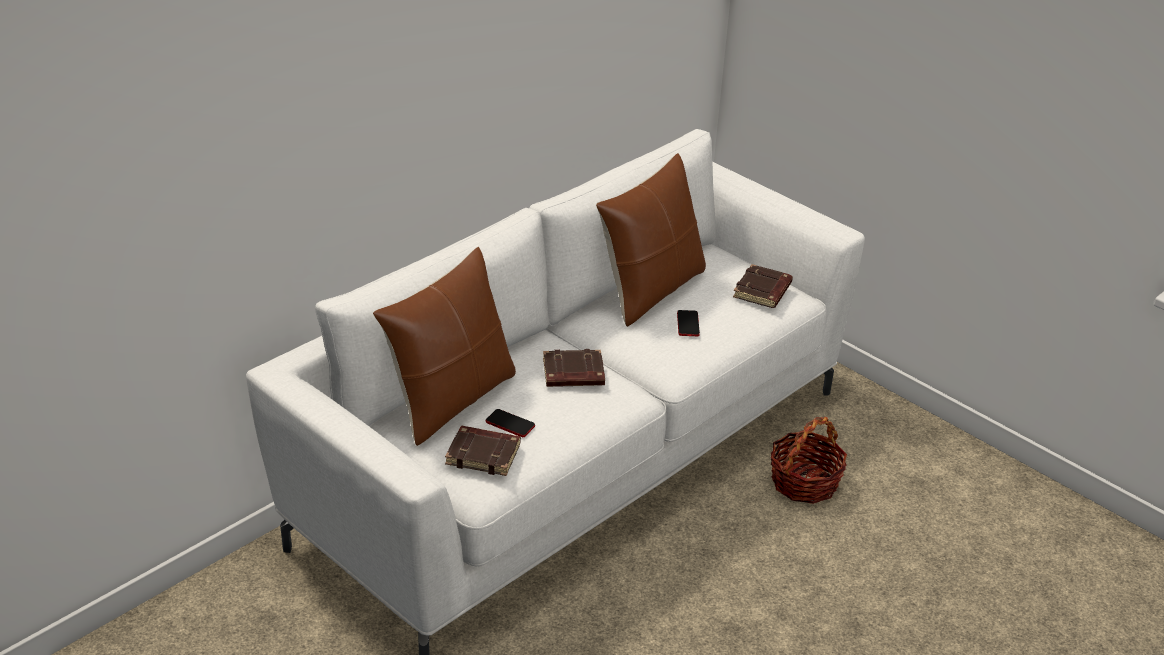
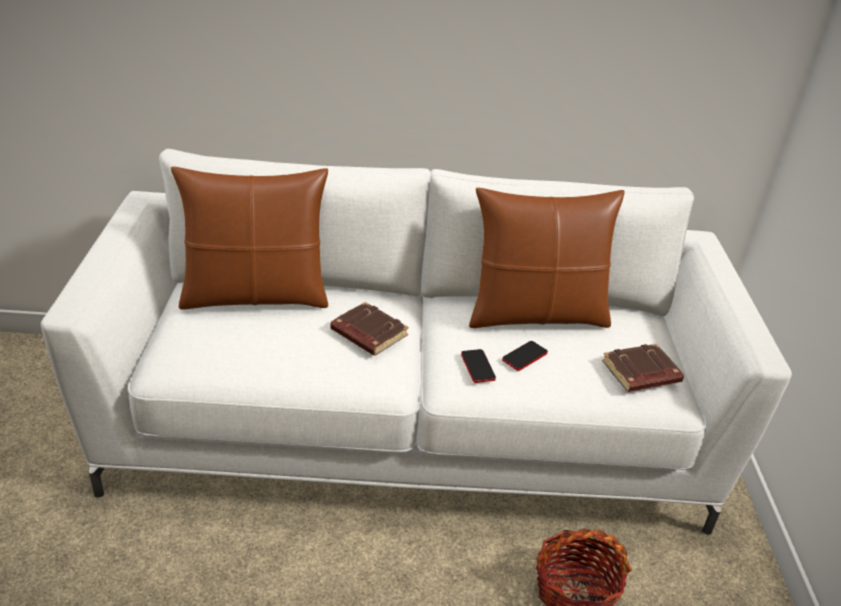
camera: 45 degrees right, 0 degrees up
brown book [445,426,521,476] -> none
phone [486,409,535,437] -> phone moved to [461,349,496,383]

